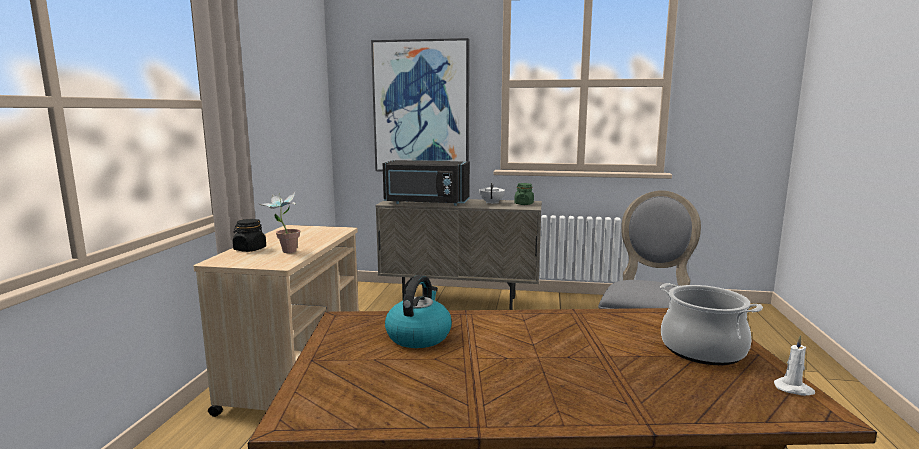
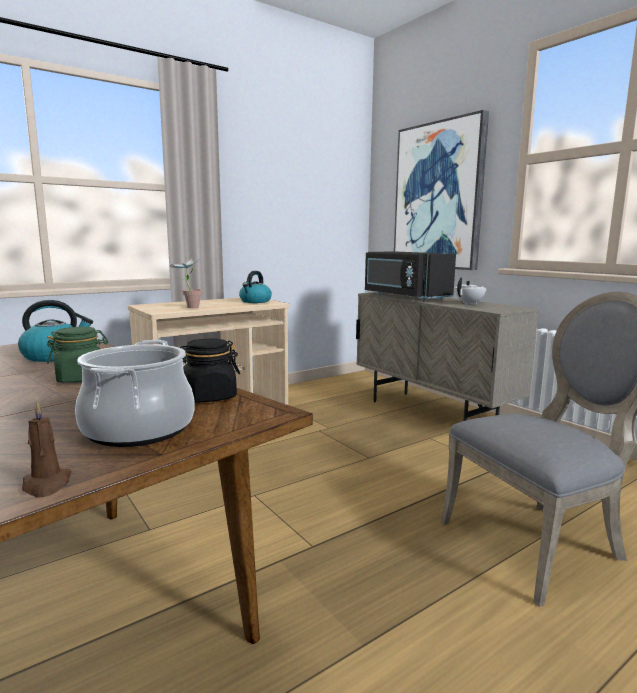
camera: 45 degrees right, 0 degrees up
black jar [233,219,266,252] -> black jar moved to [180,338,240,403]
green jar [514,183,534,205] -> green jar moved to [47,327,108,383]
white candle [774,335,815,396] -> brown candle [22,401,72,498]
none -> kettle [239,271,272,303]

